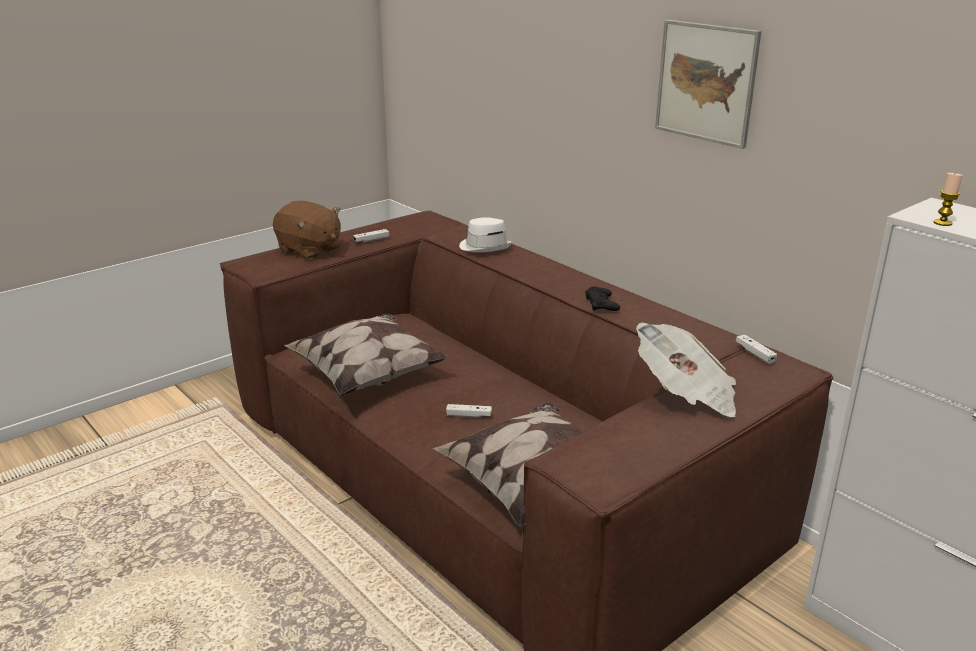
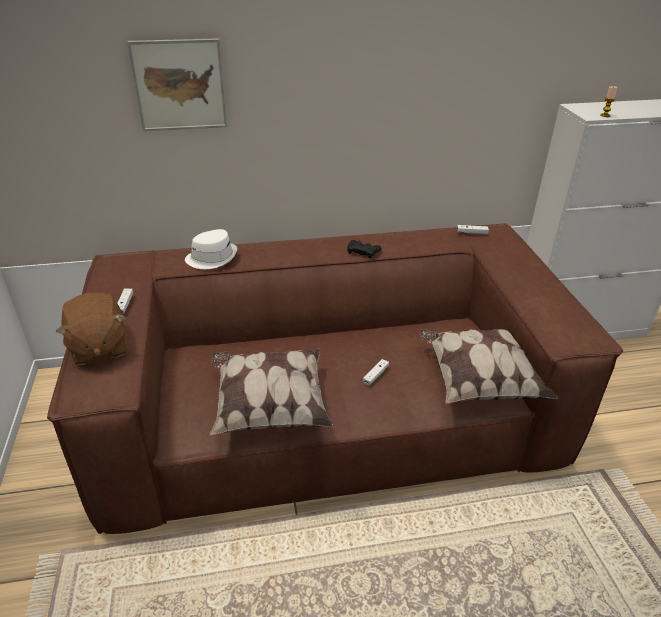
camera: 60 degrees left, 10 degrees up
brown plush toy [273,201,341,260] -> brown plush toy turned 90 degrees clockwise [56,292,126,365]
newspaper [636,322,736,417] -> none
picture [655,20,761,149] -> picture moved to [127,38,227,131]

